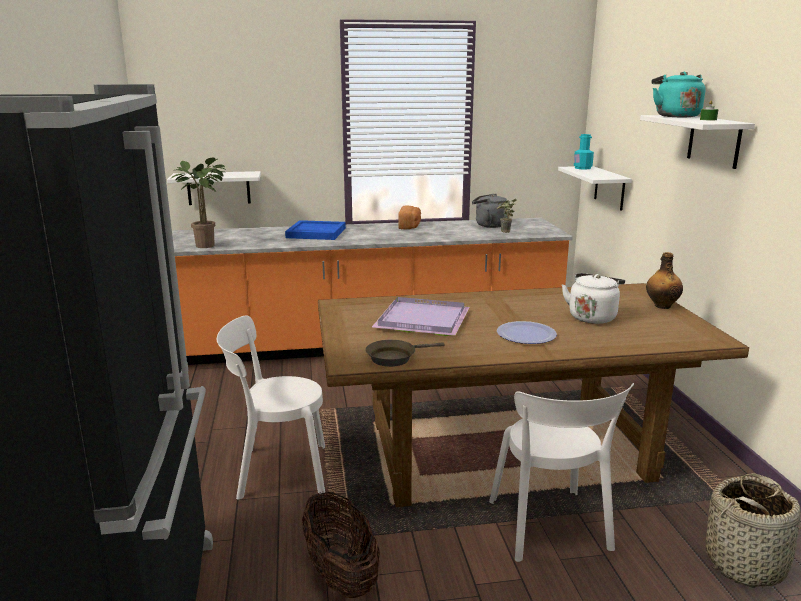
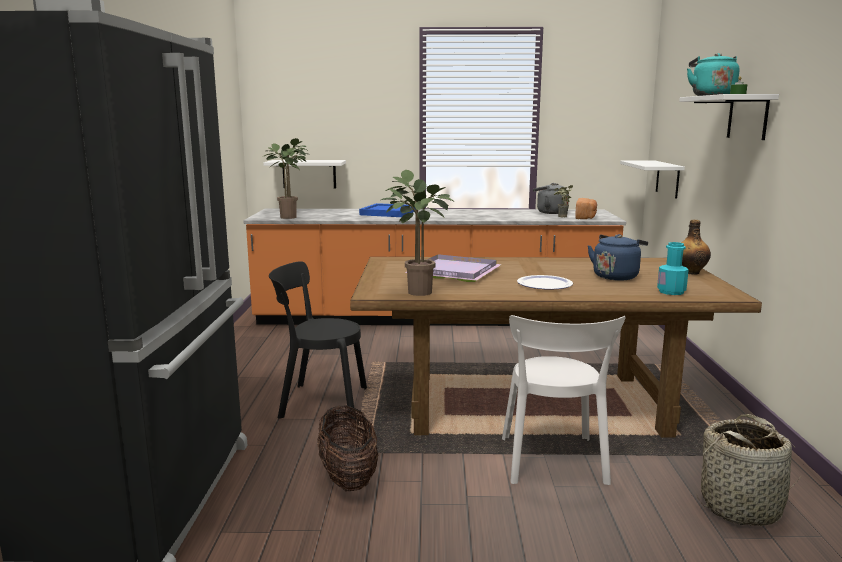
camera: 10 degrees right, 5 degrees down
white chair [217,315,325,500] -> black chair [269,261,367,420]
brown frying pan [365,340,445,367] -> potted plant [381,170,455,296]
bread [398,205,421,229] -> bread moved to [575,198,597,219]
white kettle [562,273,625,324] -> blue kettle [588,234,648,281]
turquoise bottle [574,134,594,169] -> turquoise bottle moved to [657,242,689,295]

